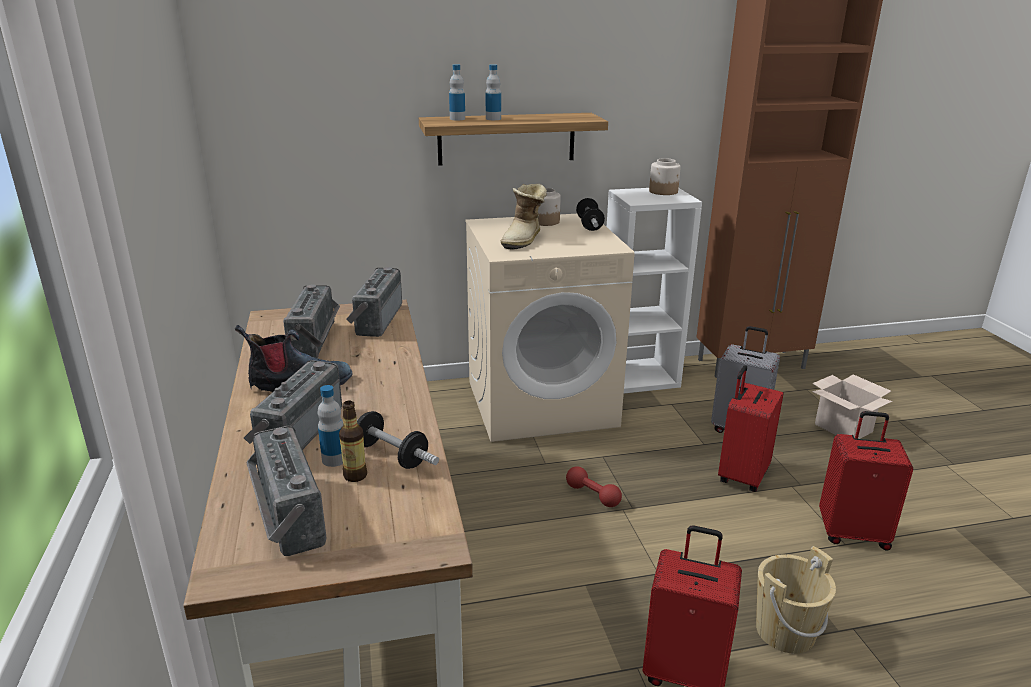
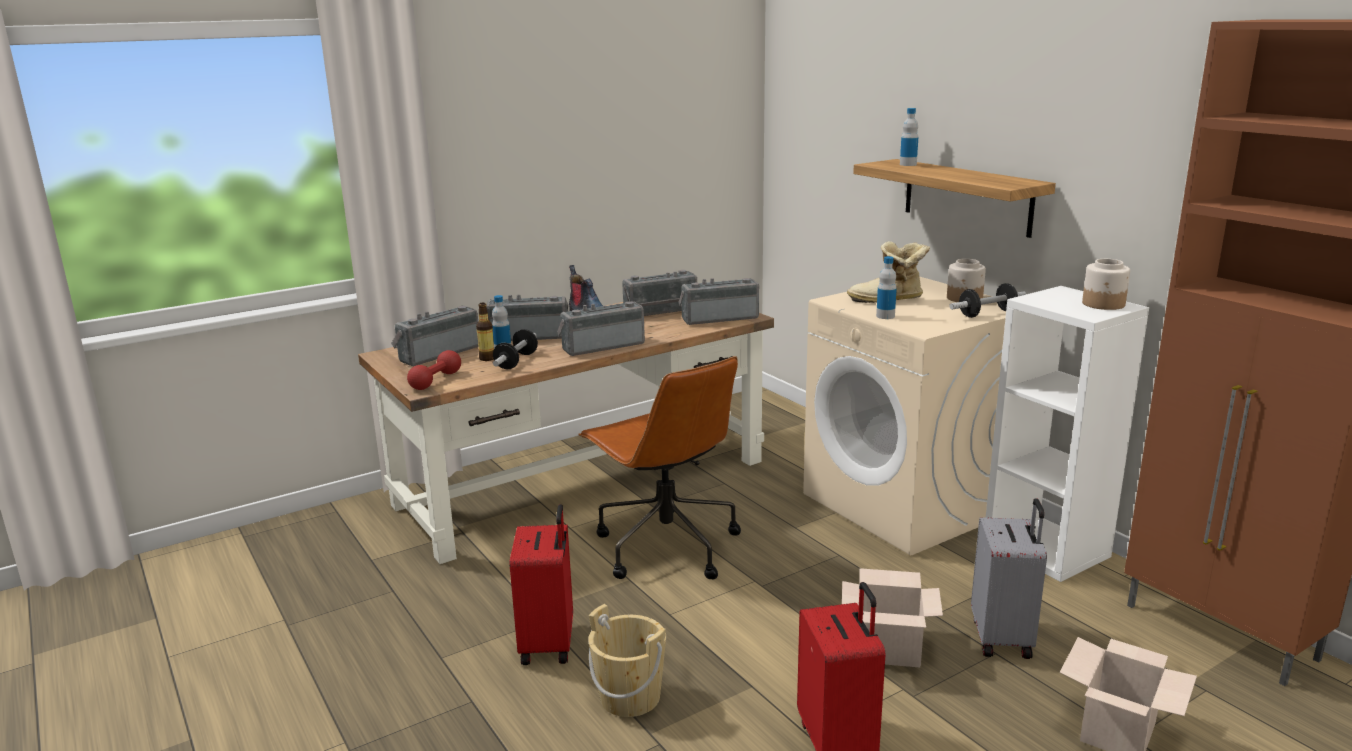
camera: 70 degrees right, 5 degrees down
bottle [486,64,501,120] -> bottle moved to [876,256,897,319]
red dumbbell [566,466,622,507] -> red dumbbell moved to [407,350,461,390]
red suitcase [718,365,783,492] -> cardboard box [842,568,943,668]
none -> radio [557,301,645,356]
none -> brown office chair [579,356,741,579]

